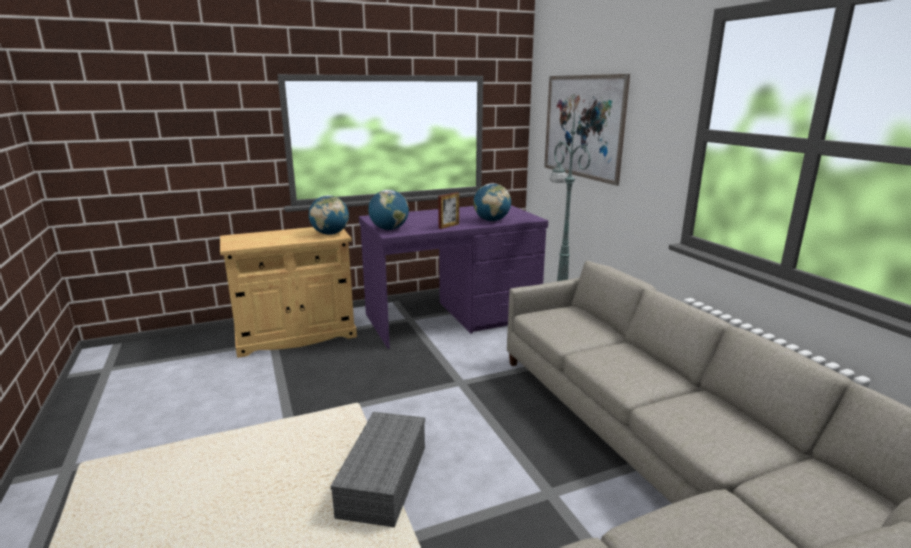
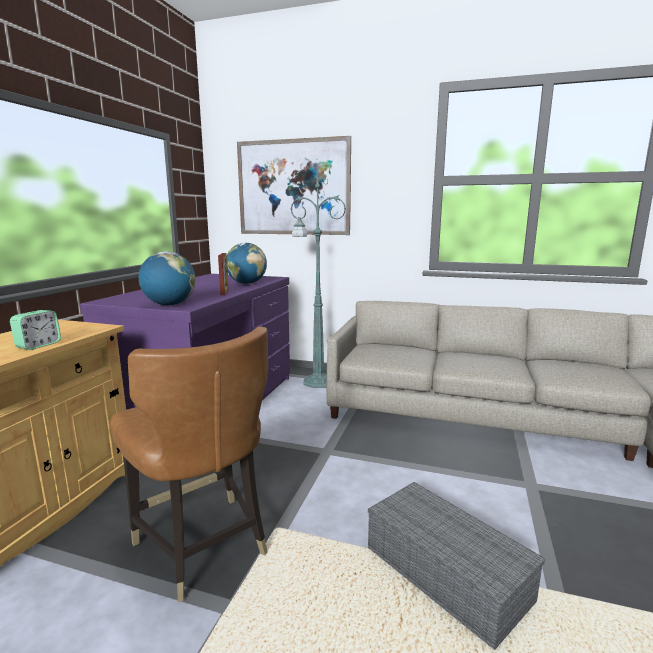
camera: 50 degrees left, 5 degrees down
globe [309,195,349,235] -> none
none -> alarm clock [10,310,61,350]
none -> brown chair [110,326,268,602]

